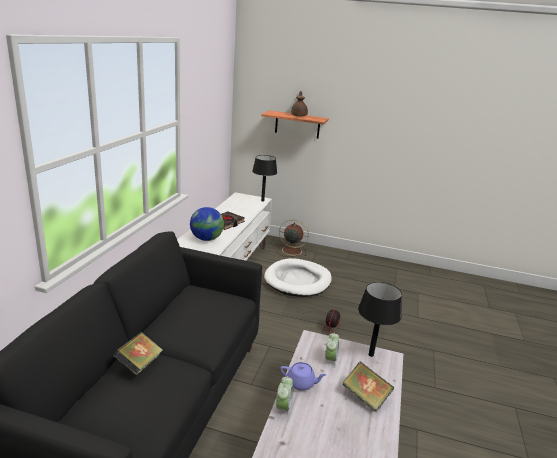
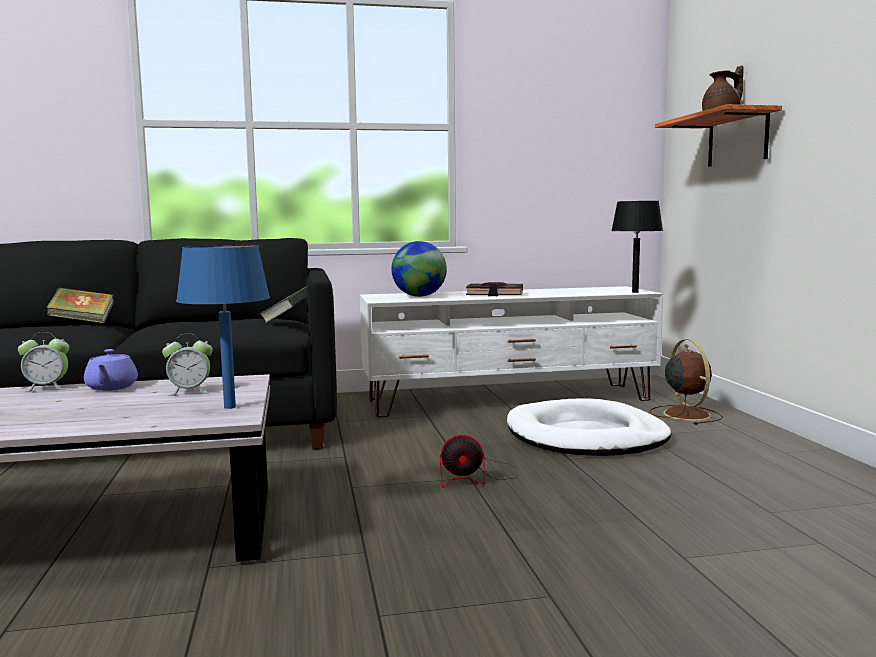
camera: 65 degrees right, 15 degrees down
book [343,361,394,412] -> book moved to [260,286,308,323]
black table lamp [358,282,402,357] -> blue table lamp [176,245,270,409]

